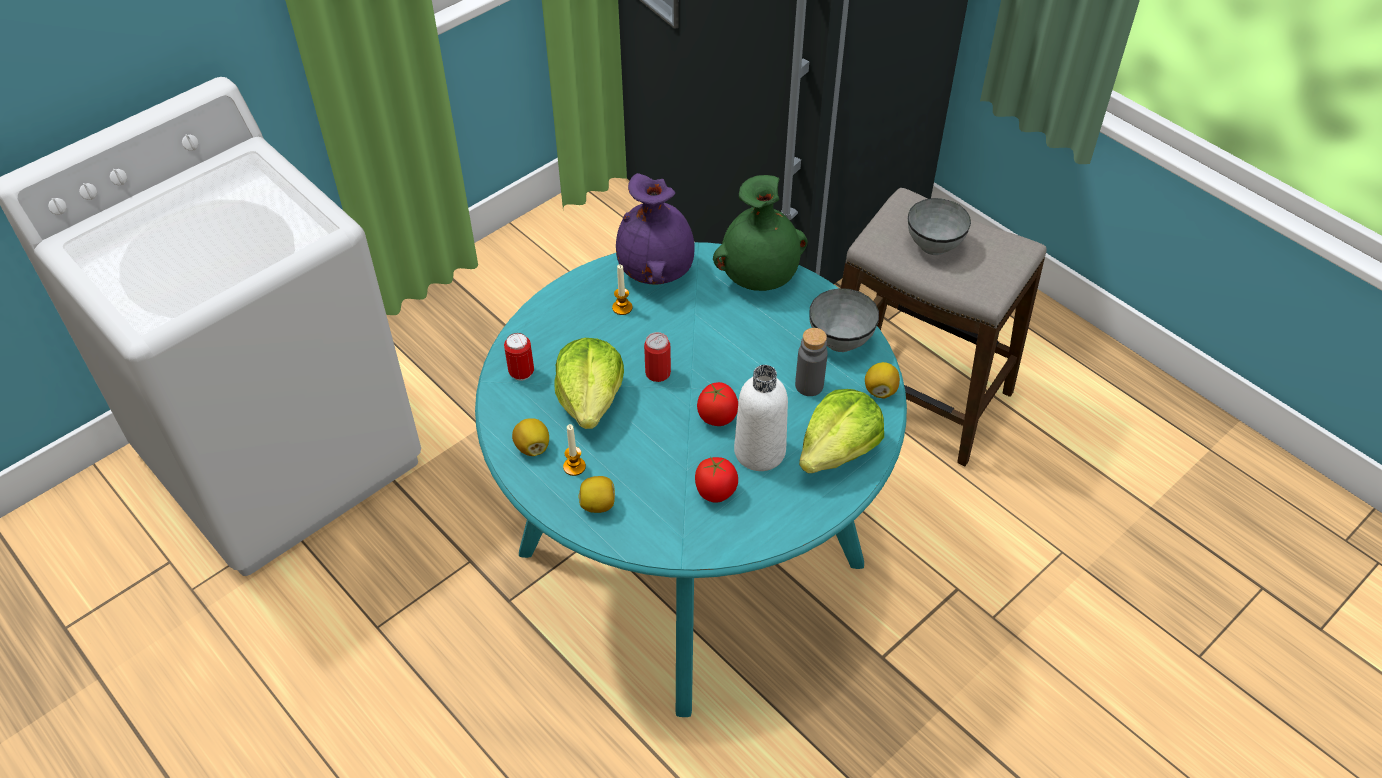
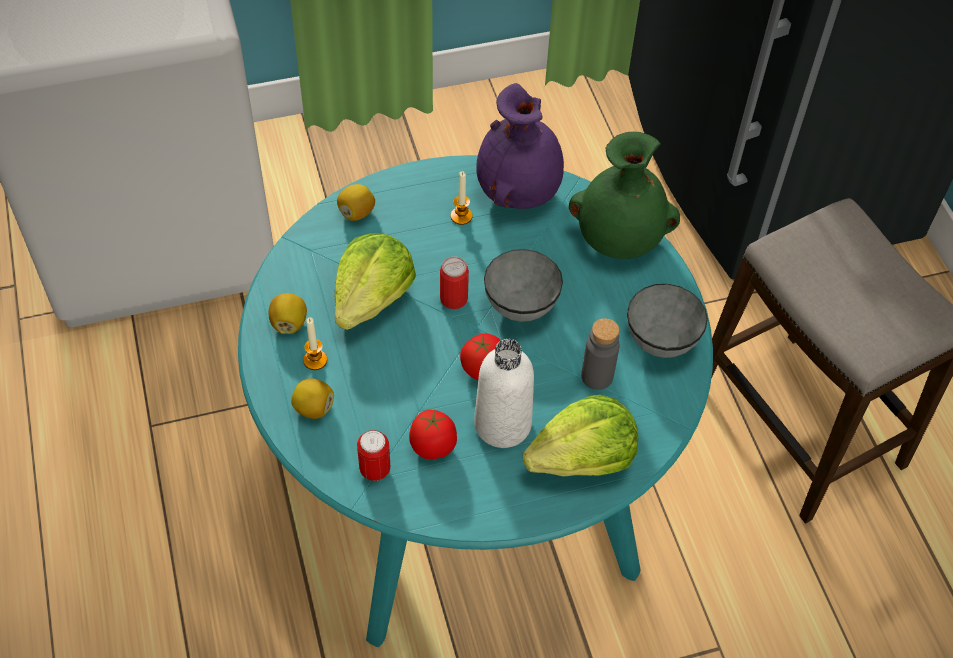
camera: 25 degrees right, 5 degrees up
can [504,333,534,381] -> can moved to [357,430,390,481]
lemon [865,362,900,399] -> lemon moved to [337,184,375,221]
grey bowl [908,198,971,255] -> grey bowl moved to [484,249,563,322]

